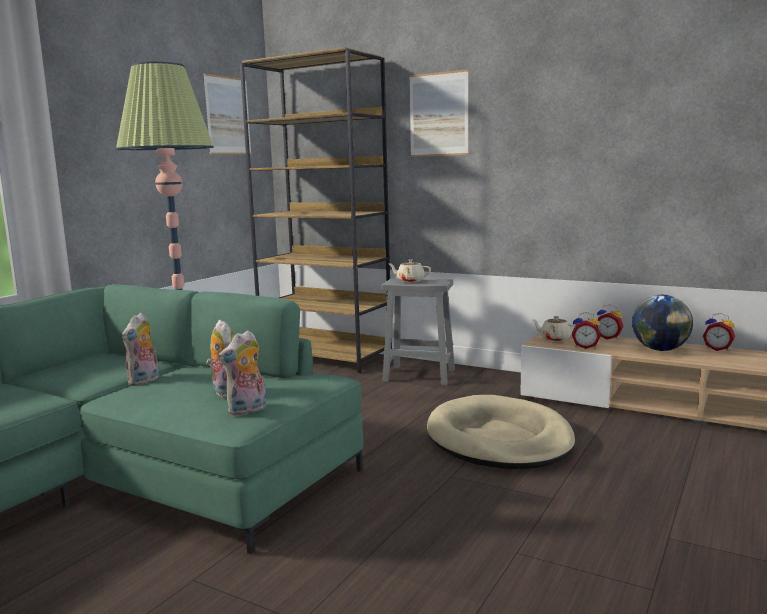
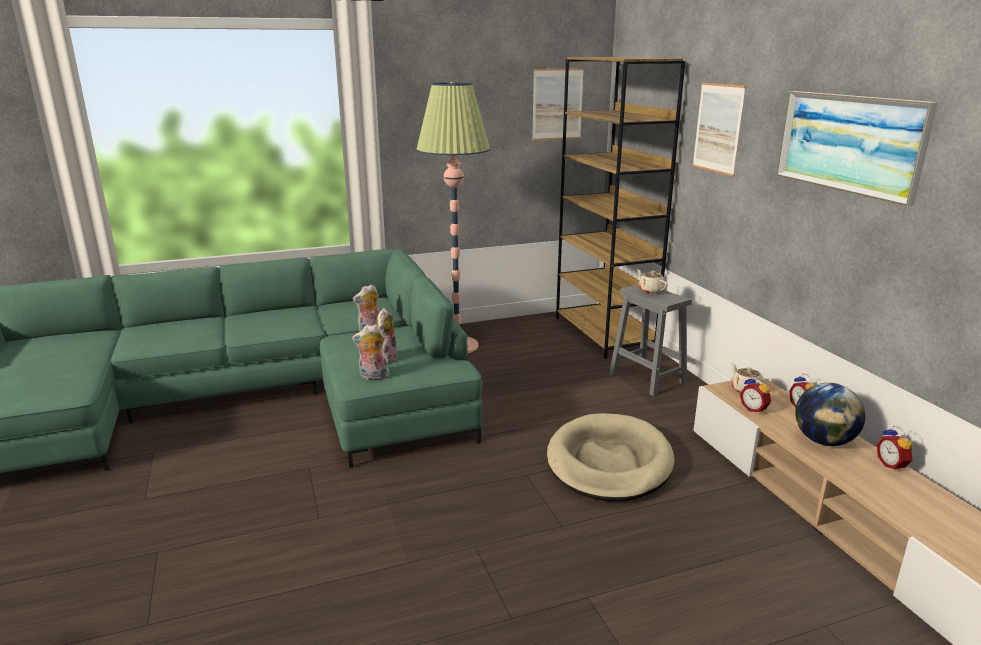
camera: 40 degrees right, 10 degrees up
none -> picture [777,91,938,206]

